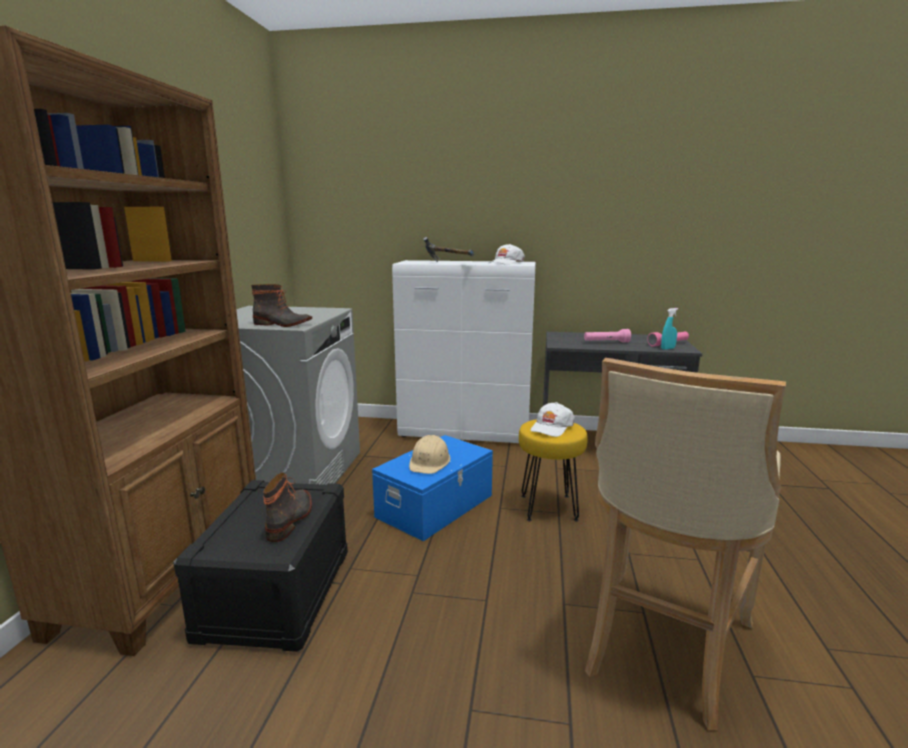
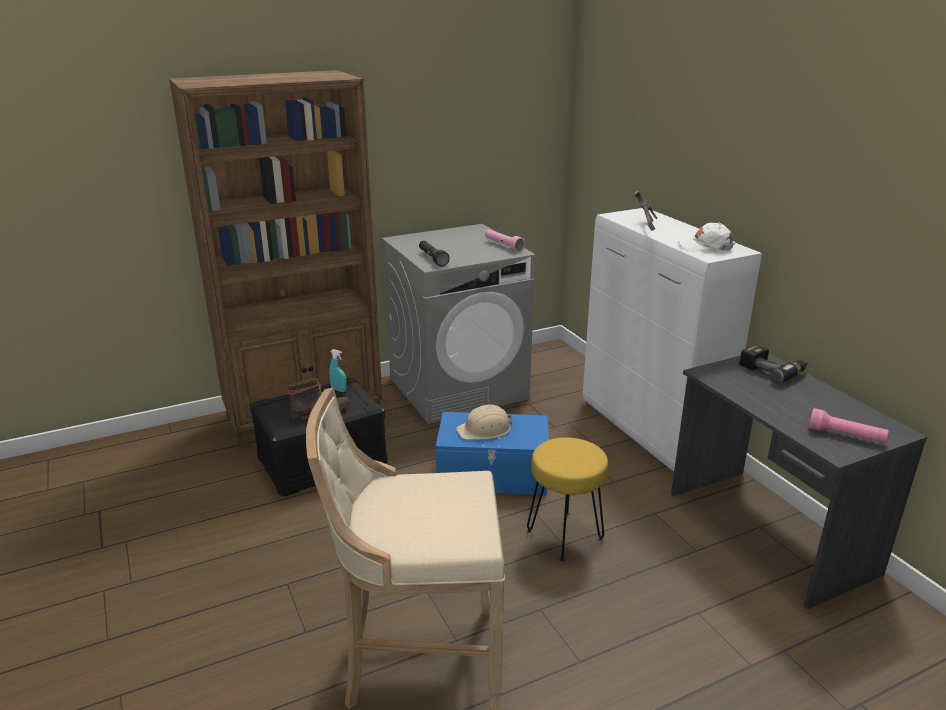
camera: 55 degrees right, 10 degrees up
boot [251,284,312,327] -> black flashlight [419,241,450,267]
white cap [530,402,575,437] -> none
pink flashlight [584,329,631,342] -> pink flashlight moved to [485,230,525,252]
turquoise spray bottle [661,308,678,350] -> turquoise spray bottle moved to [329,349,347,392]
none -> power drill [739,344,808,383]

